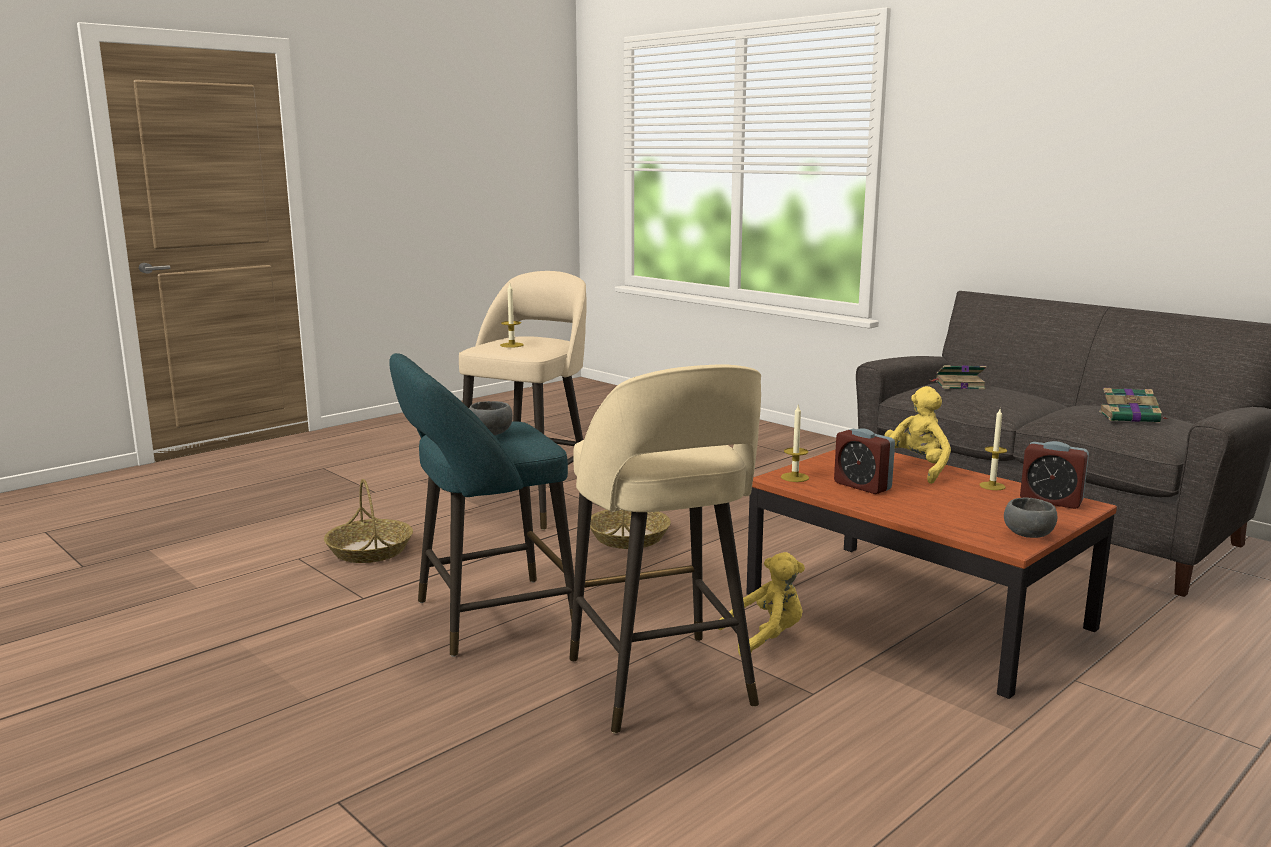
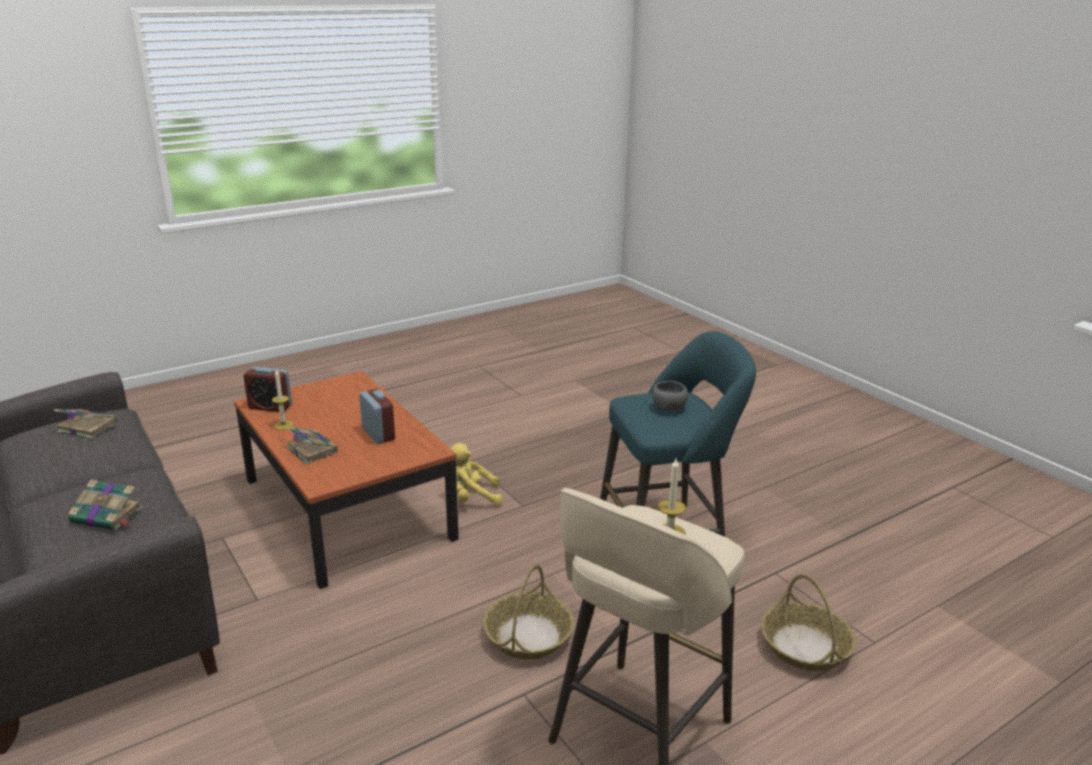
camera: 170 degrees left, 10 degrees up
beige stool [569,364,761,733] -> none
candle [781,405,809,482] -> none
yellow plush toy [884,386,951,484] -> book [287,427,338,464]
grey bowl [1004,497,1057,538] -> none
alarm clock [1020,441,1089,509] -> alarm clock turned 150 degrees clockwise [243,367,292,412]

